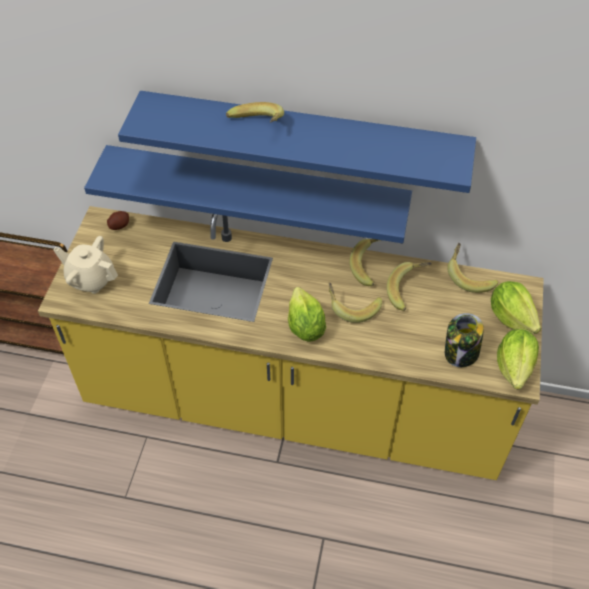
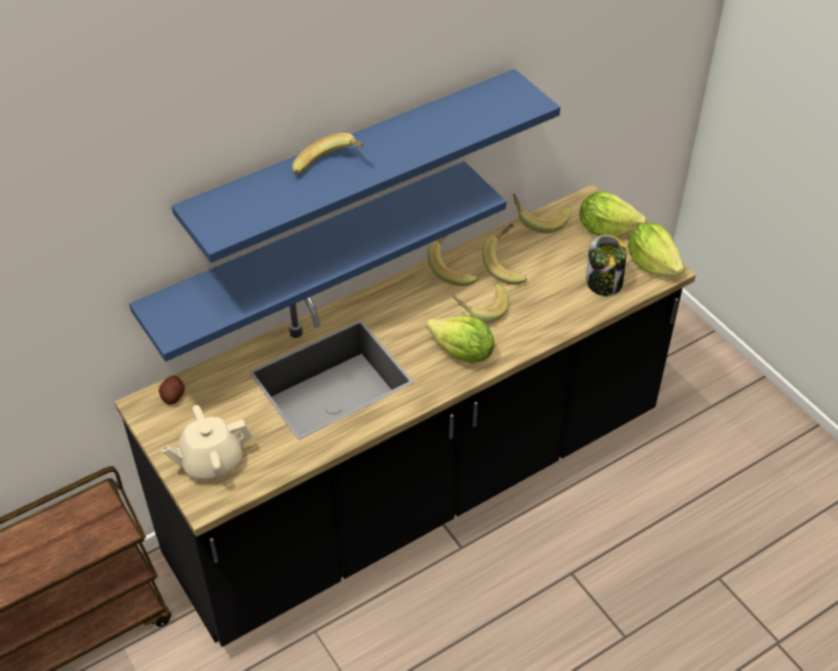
camera: 45 degrees left, 5 degrees down
yellow counter [38,206,544,480] -> black counter [115,184,696,647]

